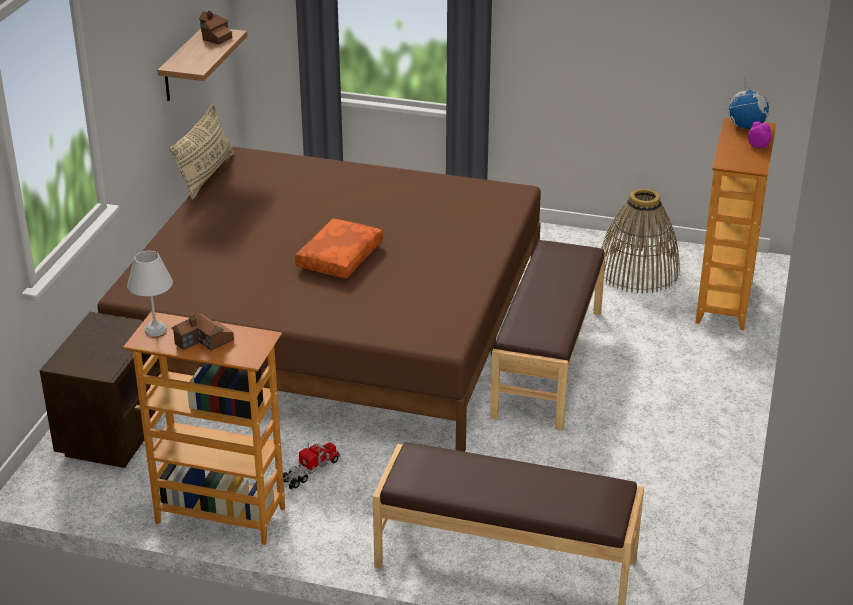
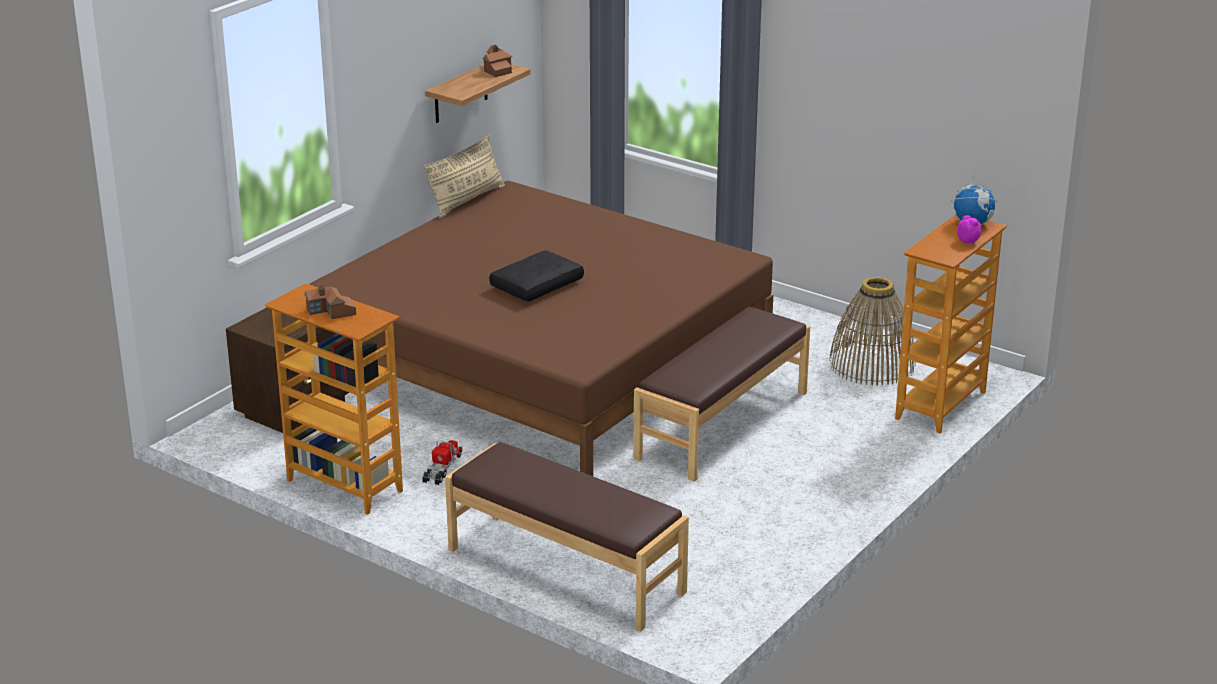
camera: 20 degrees right, 5 degrees down
white table lamp [127,251,173,337] -> none
toy truck [283,442,340,490] -> toy truck turned 45 degrees counterclockwise [422,440,462,485]
orange pillow [295,219,383,278] -> black pillow [489,250,584,302]

